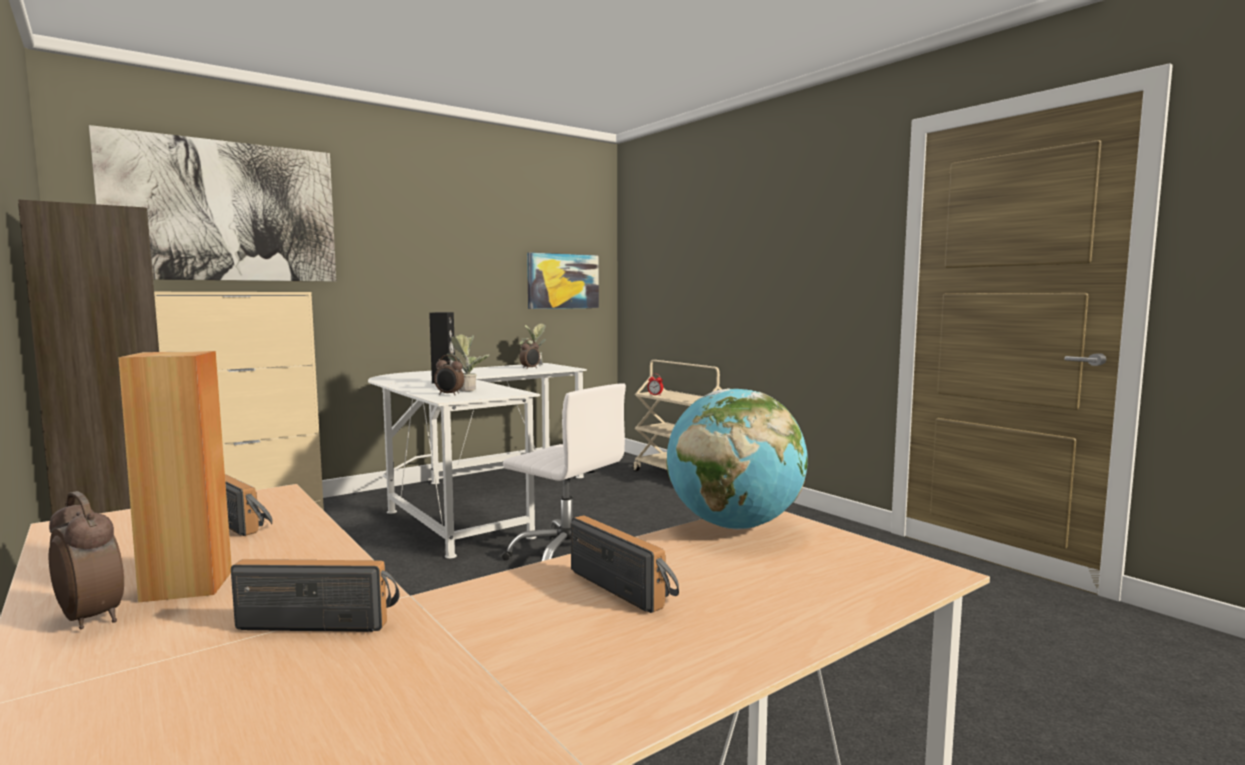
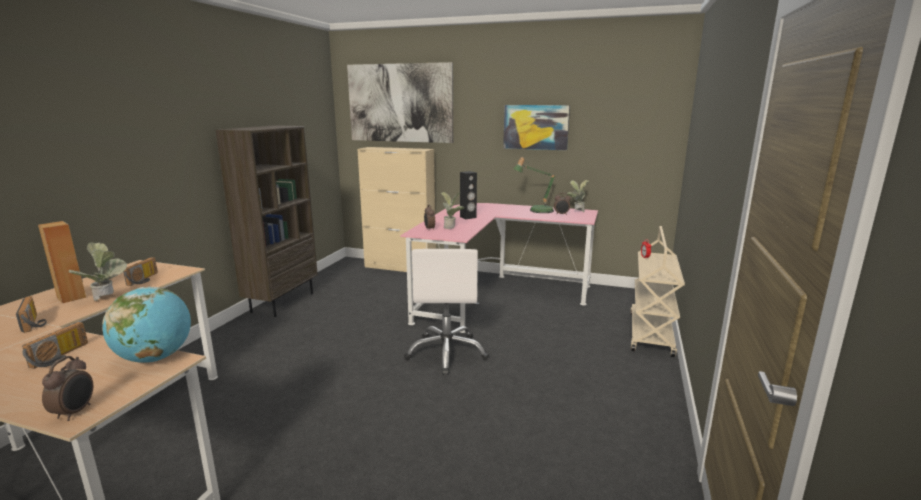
camera: 55 degrees right, 10 degrees up
alarm clock [49,491,124,629] -> alarm clock moved to [42,356,93,421]
white desk [368,363,587,559] -> pink desk [400,203,598,333]
picture [527,252,599,309] -> picture moved to [503,105,570,150]
none -> potted plant [69,243,127,301]
none -> table lamp [513,157,556,213]

